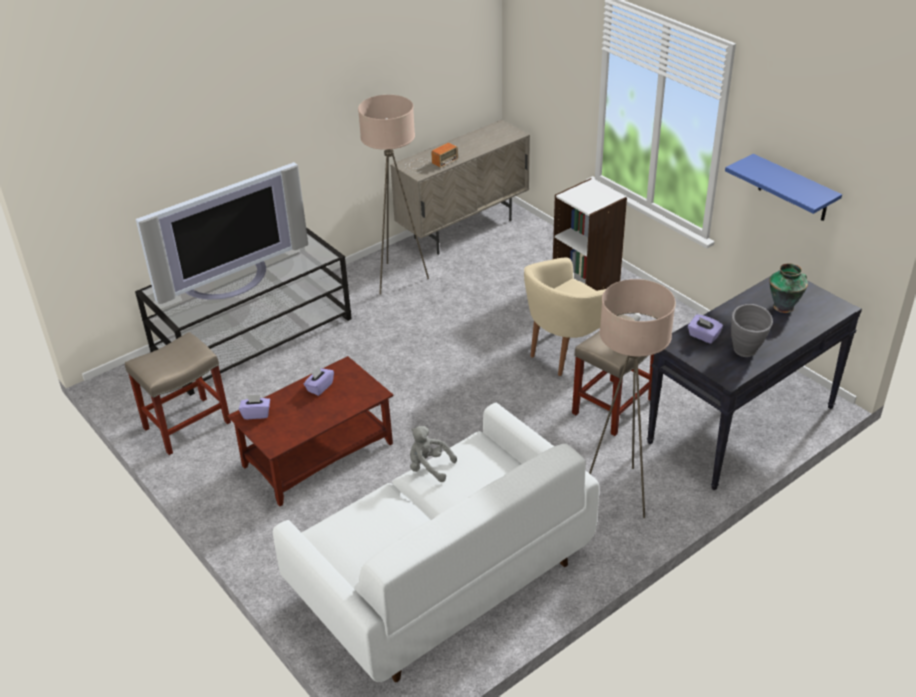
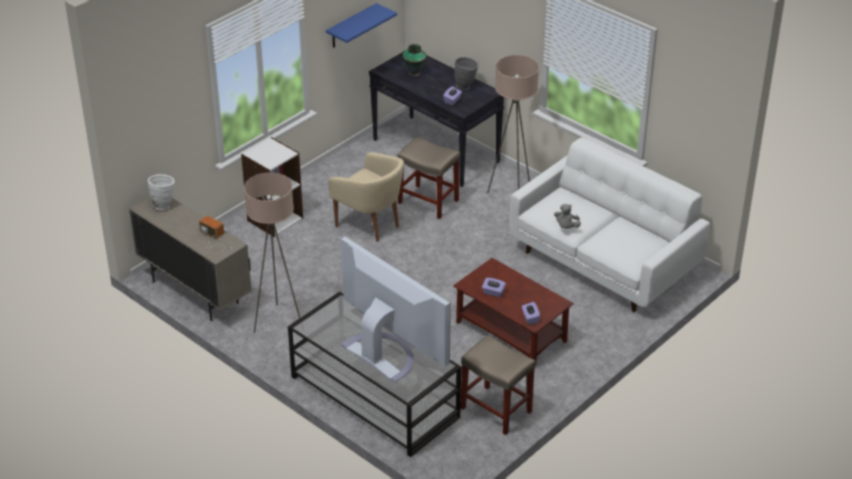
camera: 100 degrees left, 0 degrees up
none -> white vase [148,174,175,210]

